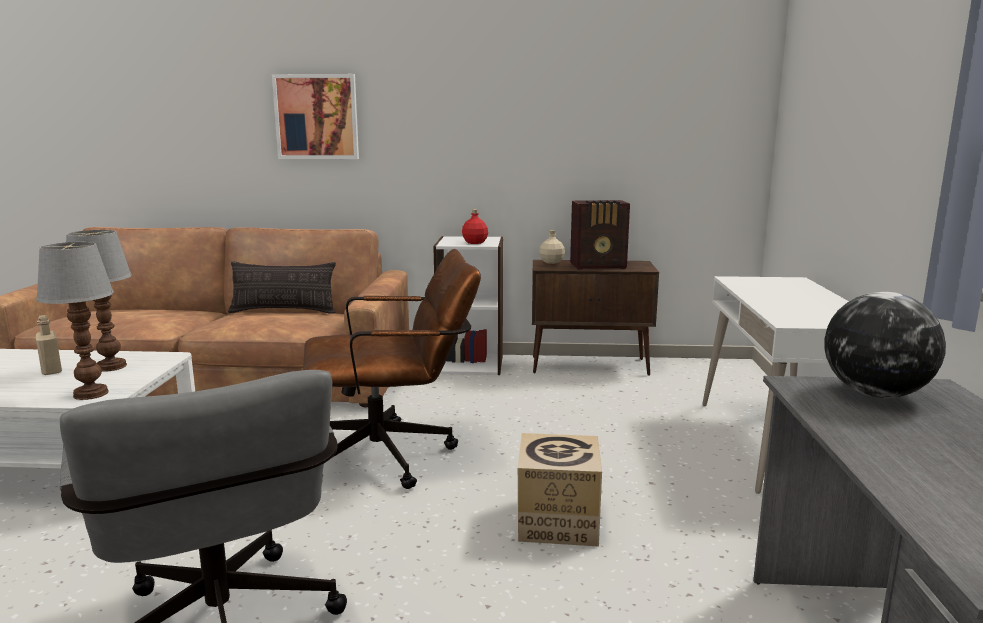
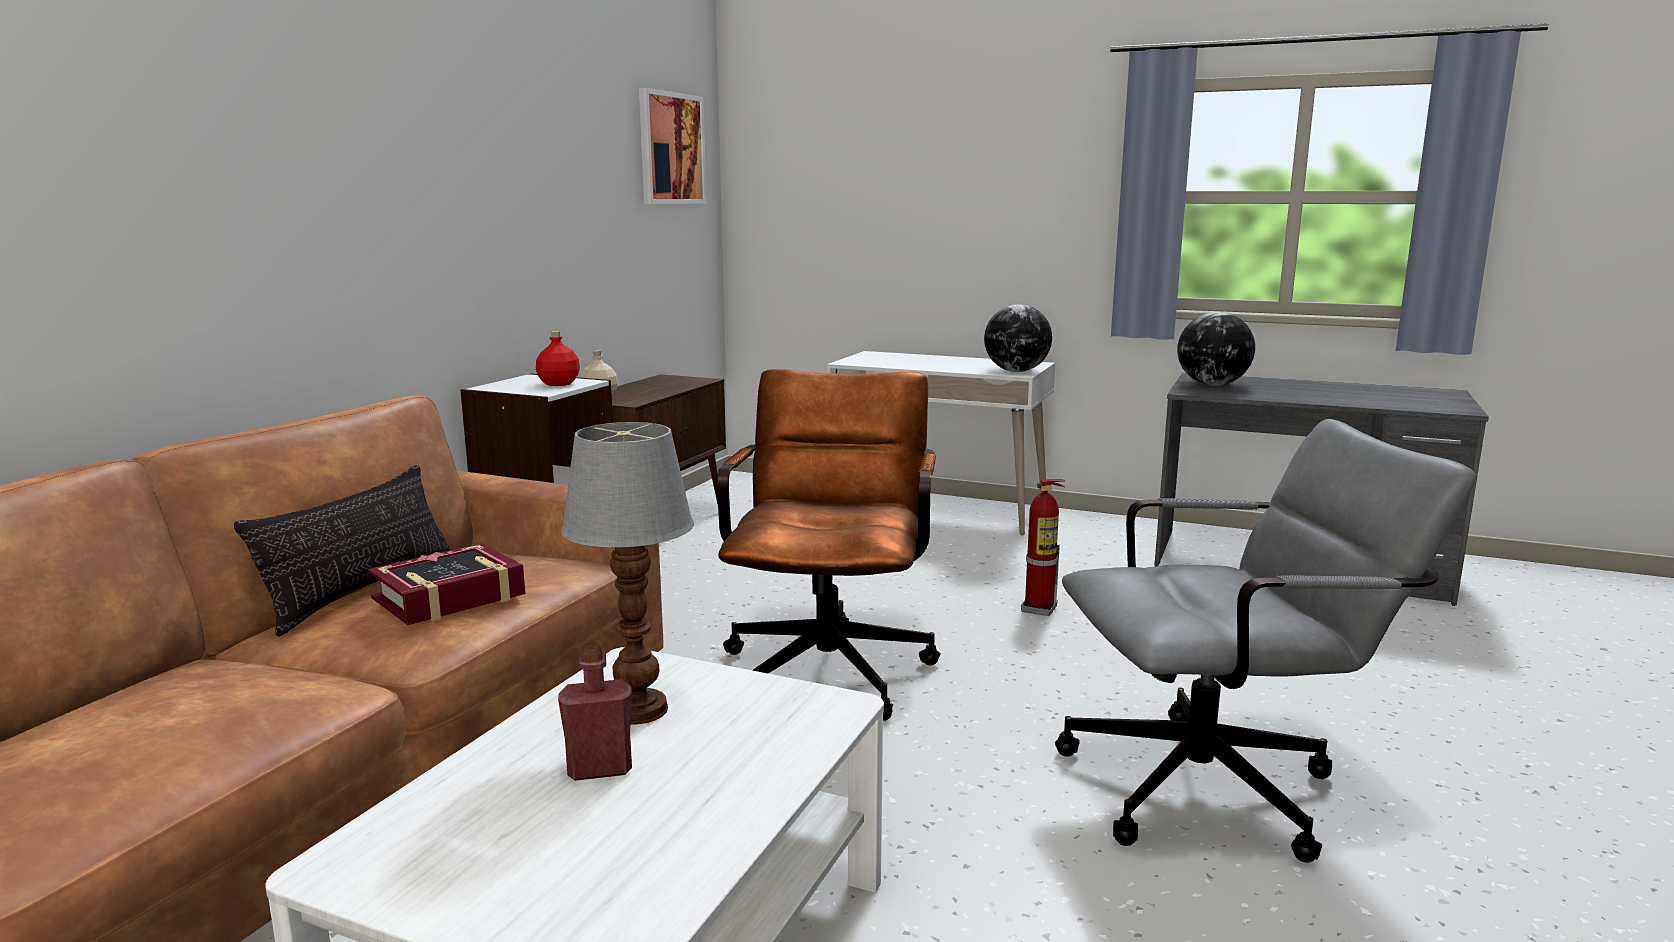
camera: 70 degrees left, 0 degrees up
table lamp [36,242,114,400] -> none
beige bottle [36,315,62,375] -> red bottle [558,644,632,781]
picture [272,74,359,159] -> picture moved to [639,88,707,204]
cardboard box [518,433,602,547] -> fire extinguisher [1021,479,1065,616]
radio [570,200,630,270] -> none
none -> book [368,543,526,626]
none -> globe [984,304,1052,372]

